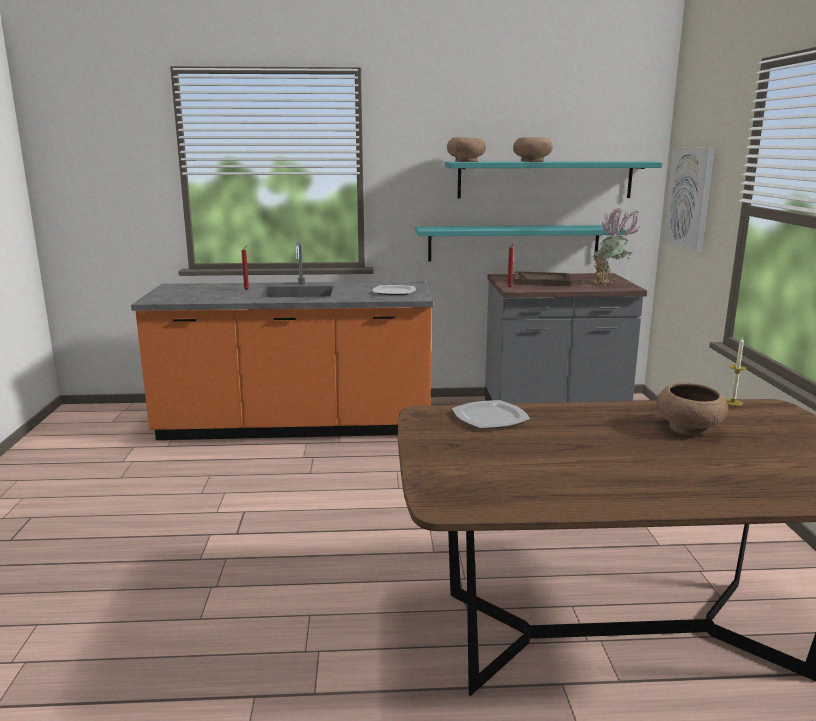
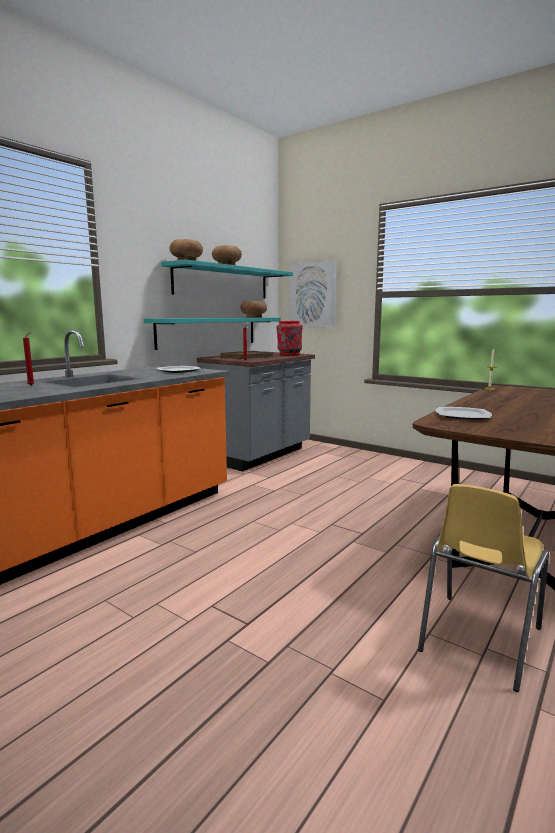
camera: 50 degrees left, 5 degrees down
potted plant [592,208,639,285] -> red vase [276,321,303,355]
brown bowl [656,383,728,435] -> brown bowl moved to [240,301,267,318]
none -> yellow chair [418,484,549,692]

